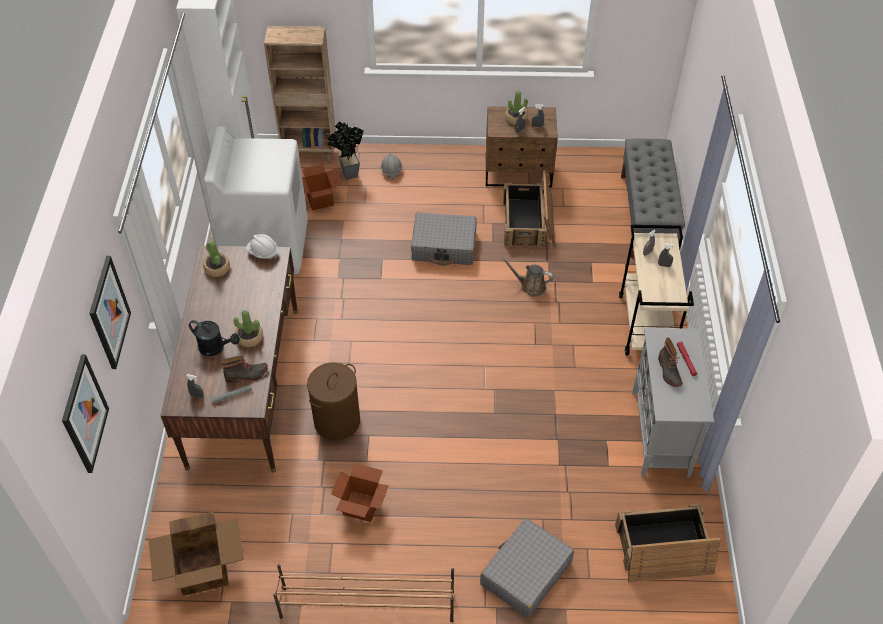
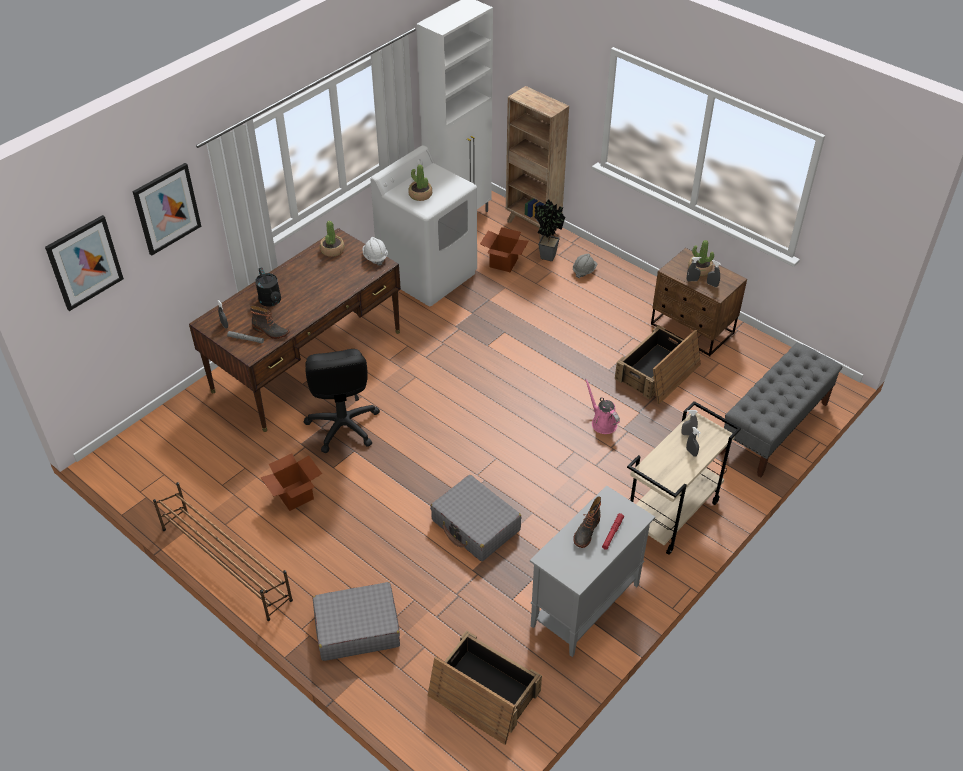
camera: 40 degrees right, 5 degrees down
cardboard box [148,512,244,596] -> none
potted plant [234,310,263,347] -> potted plant moved to [408,164,432,201]
brown laundry basket [307,363,360,440] -> black office chair [304,349,380,453]
grey suitcase [411,212,477,266] -> grey suitcase moved to [430,475,522,561]
brown watering can [502,258,554,297] -> pink watering can [585,379,620,434]

